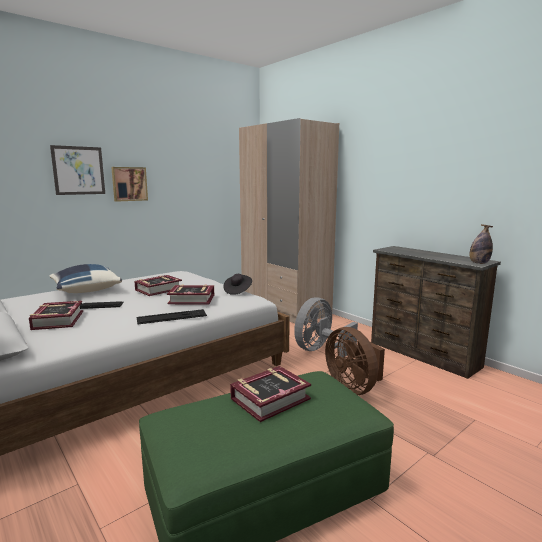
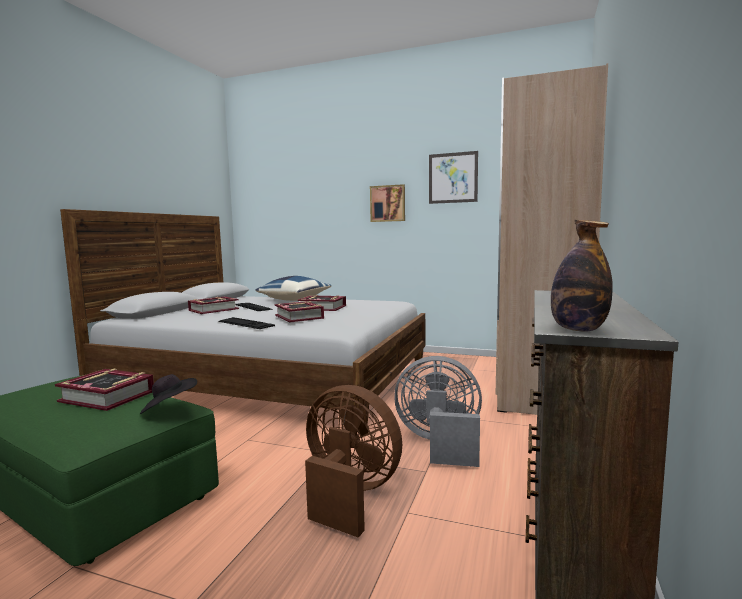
camera: 60 degrees right, 5 degrees down
picture [50,145,105,195] -> picture moved to [429,151,478,204]
black hat [224,274,252,295] -> black hat moved to [140,374,197,414]
brown fan [325,327,385,395] -> brown fan turned 90 degrees clockwise [305,385,402,537]

